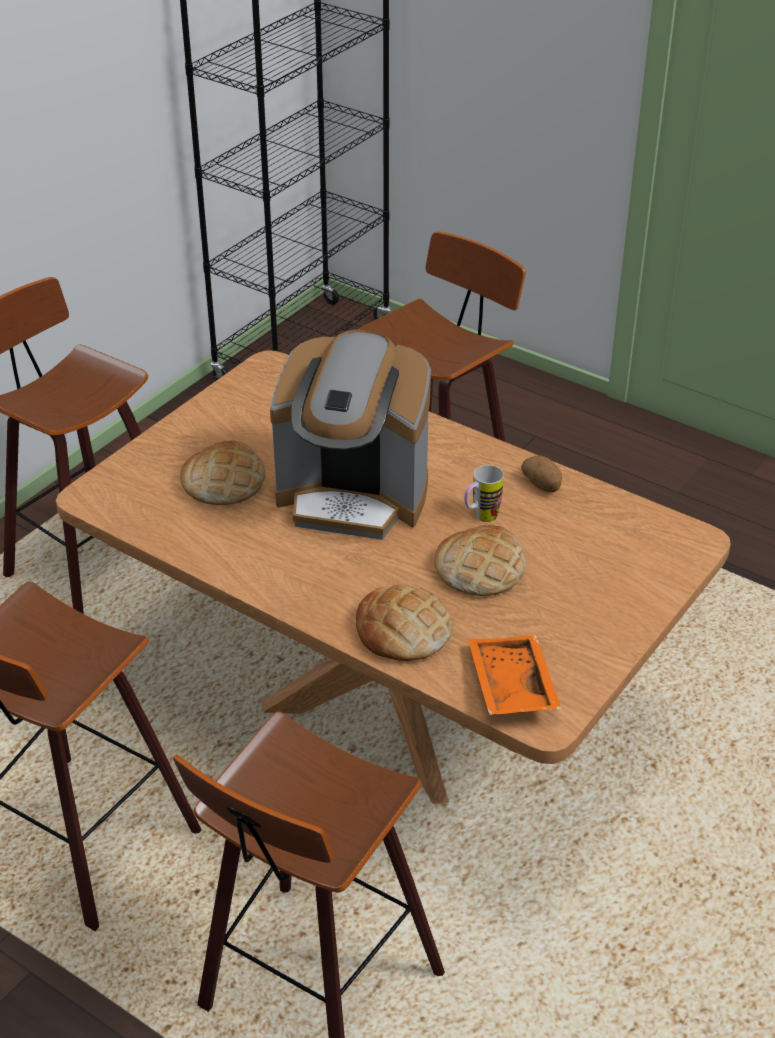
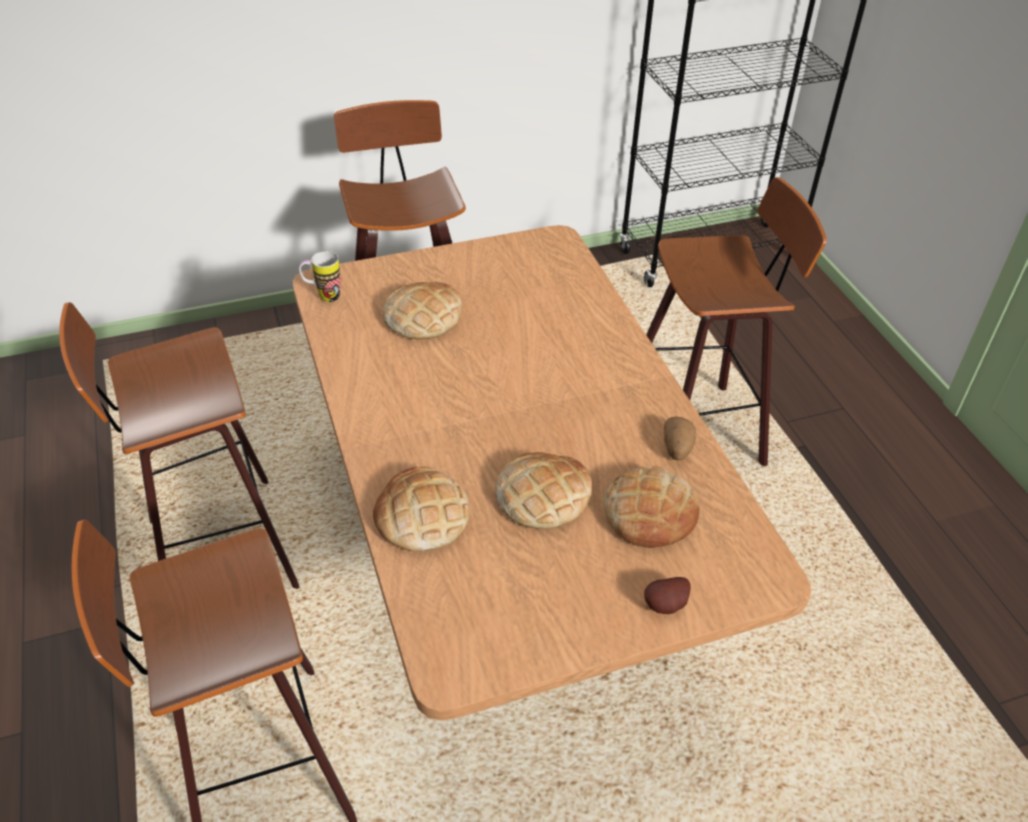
camera: 35 degrees right, 5 degrees up
coffee machine [270,330,431,540] -> none
mug [464,465,504,522] -> mug moved to [299,251,340,302]
orange tray [468,635,562,715] -> none
none -> bread [604,466,700,548]
none -> potato [644,577,691,614]

